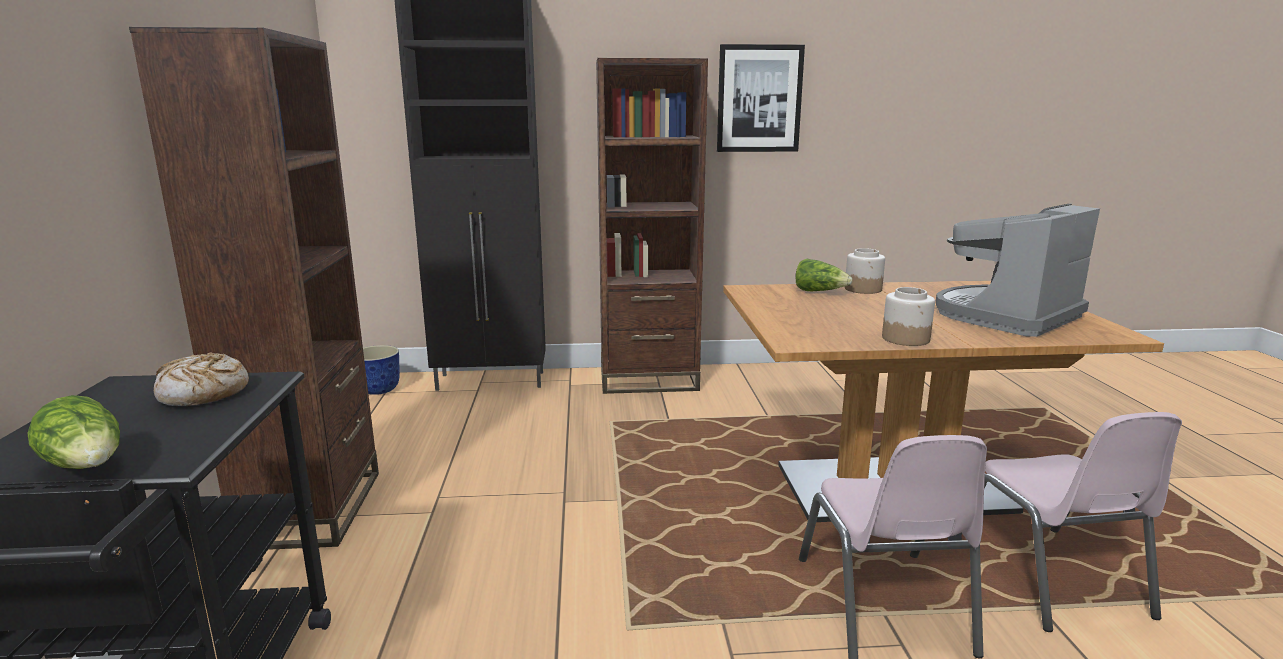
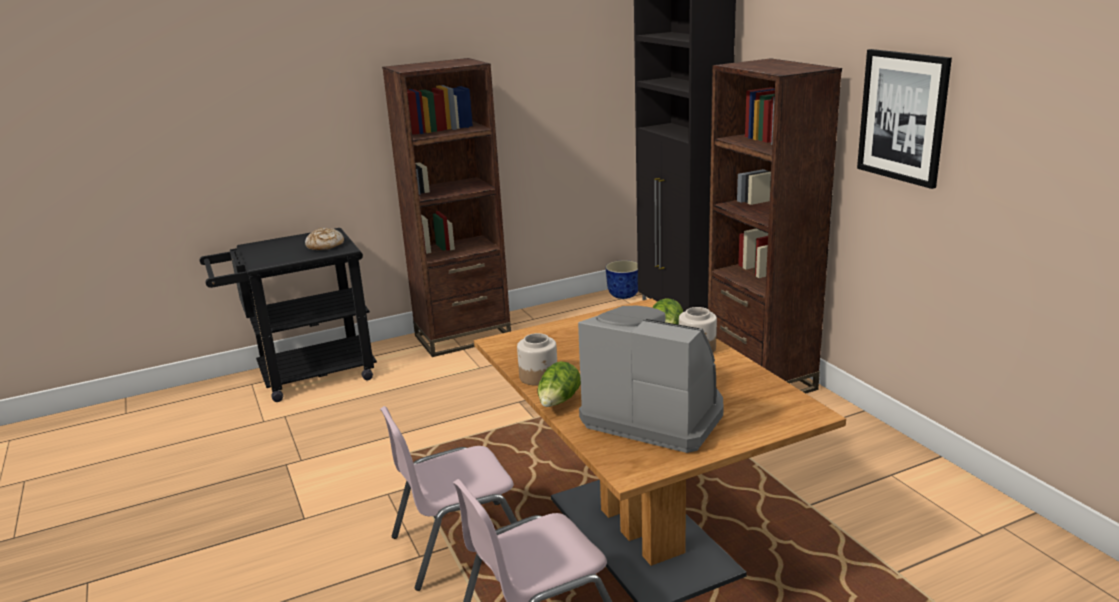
camera: 70 degrees right, 5 degrees up
lettuce [27,395,120,469] -> lettuce moved to [537,361,581,407]

